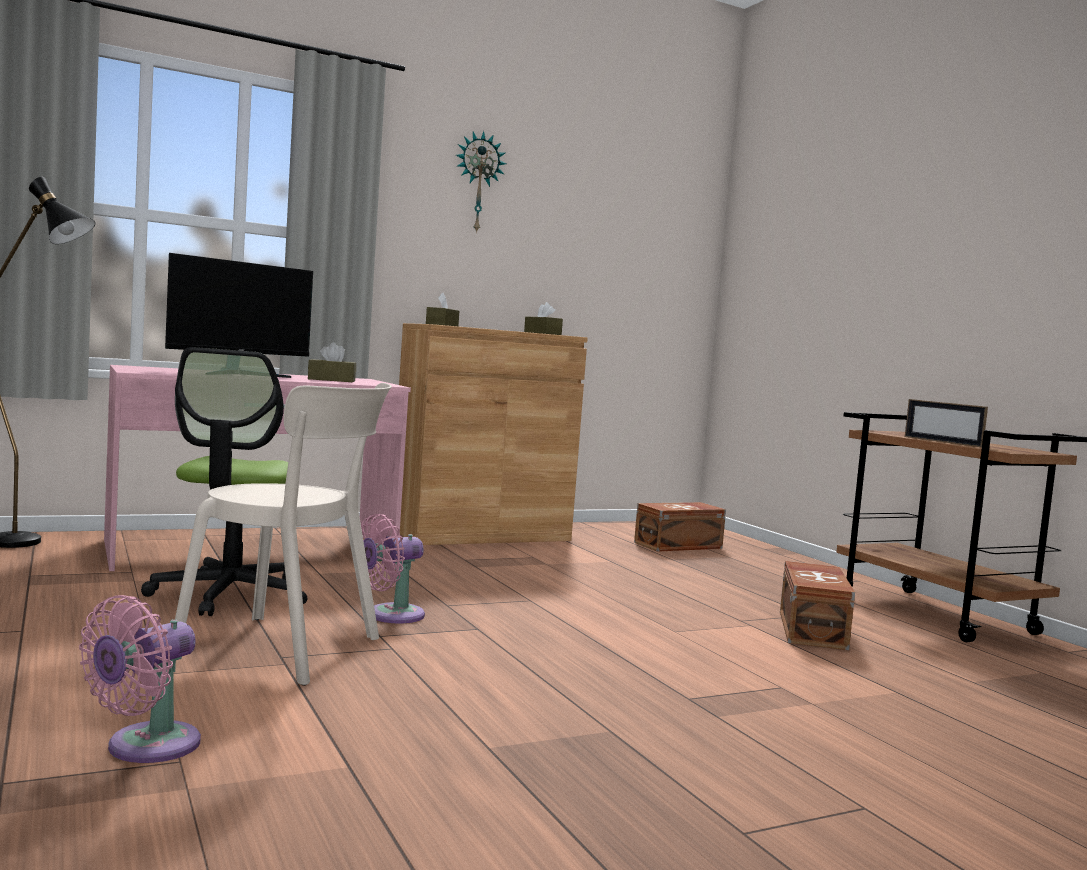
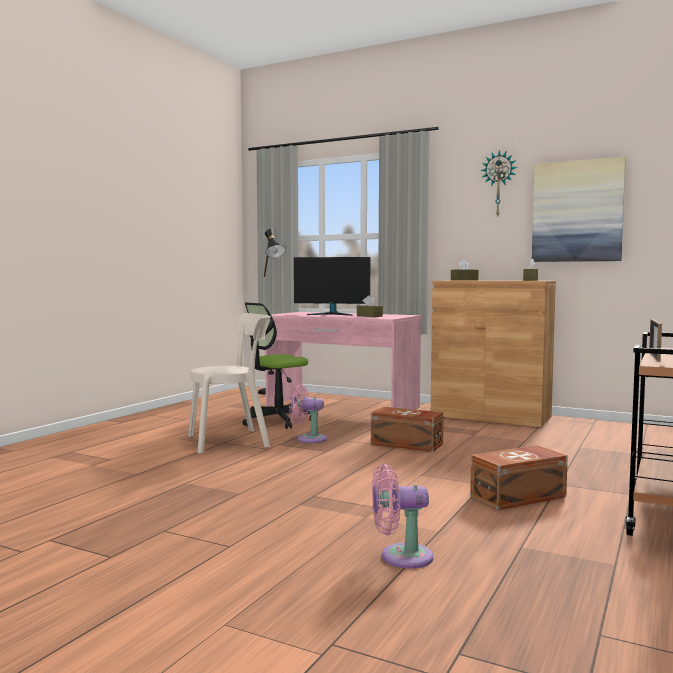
camera: 55 degrees right, 0 degrees up
pink fan [79,595,201,763] -> pink fan moved to [372,464,433,569]
beige chair [175,383,392,685] -> beige chair turned 90 degrees counterclockwise [188,313,271,454]
brown storage box [634,502,726,552] -> brown storage box moved to [371,407,444,452]
none -> picture [532,157,626,262]

